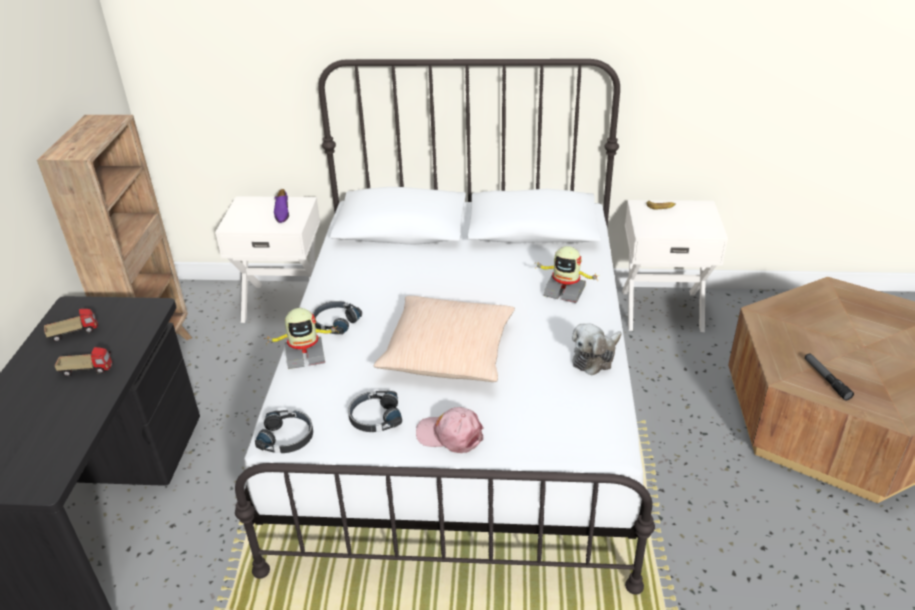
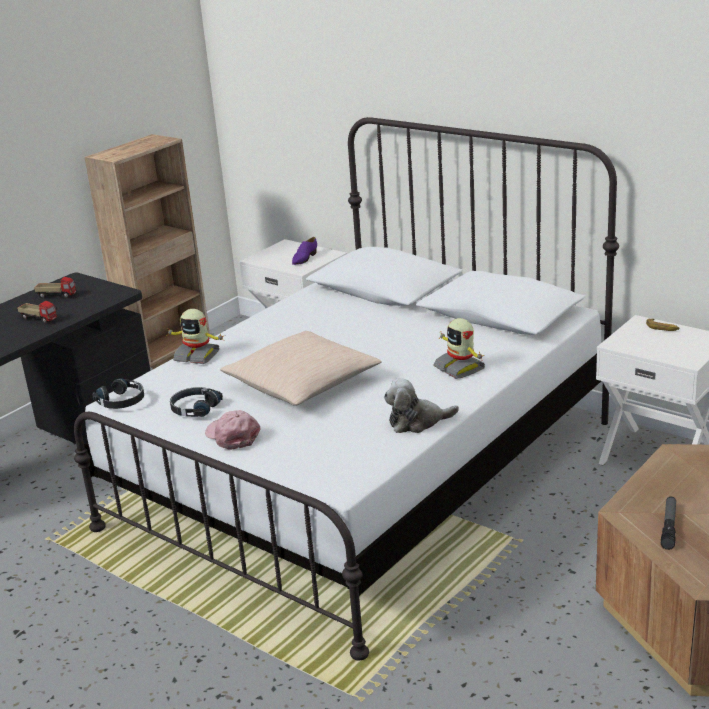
camera: 35 degrees right, 10 degrees down
black headphones [312,301,362,334] -> none

